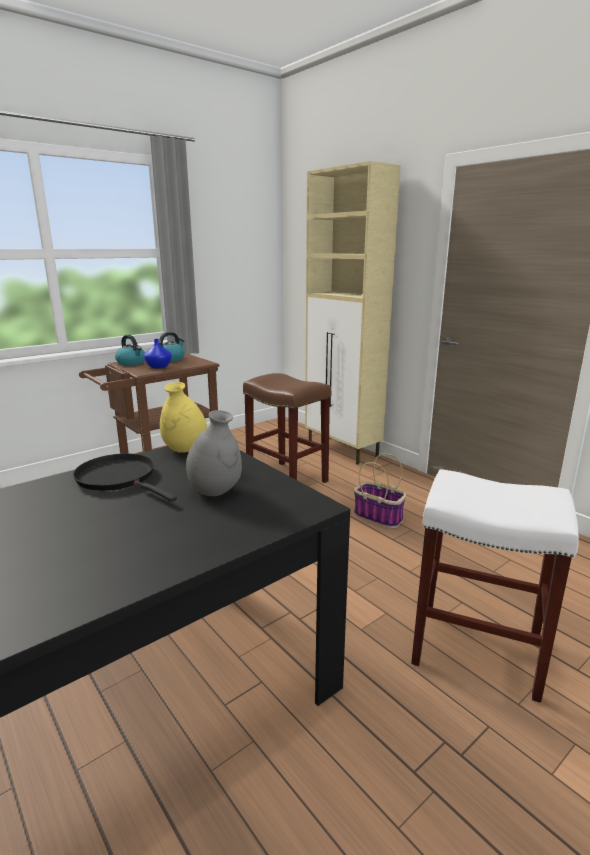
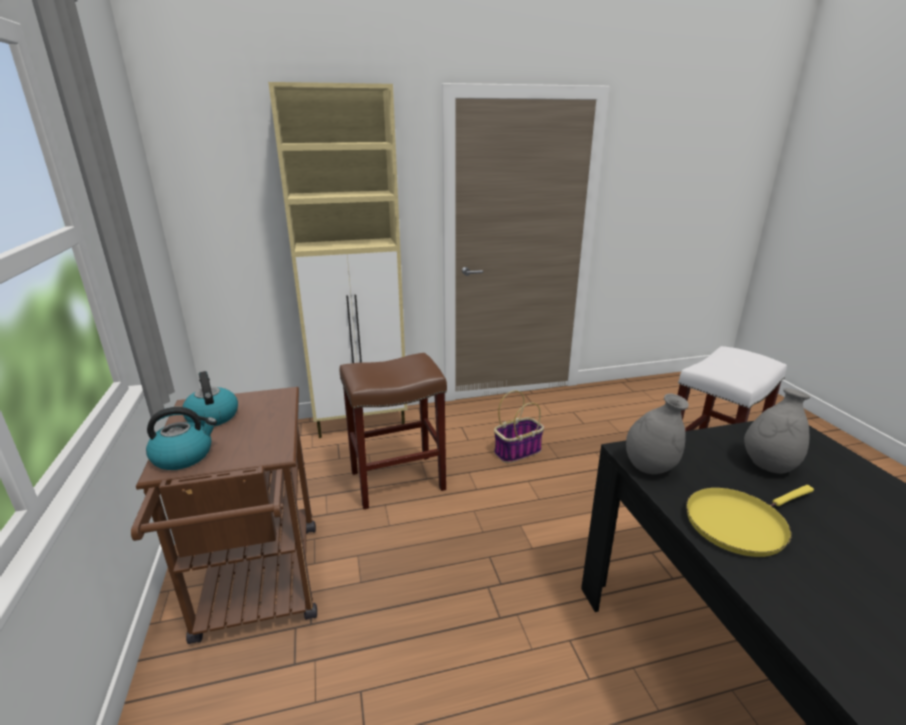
camera: 65 degrees left, 5 degrees up
black frying pan [73,453,177,502] -> yellow frying pan [686,485,814,557]
blue vase [144,339,172,368] -> none
yellow vase [160,382,207,453] -> grey vase [626,393,689,474]

